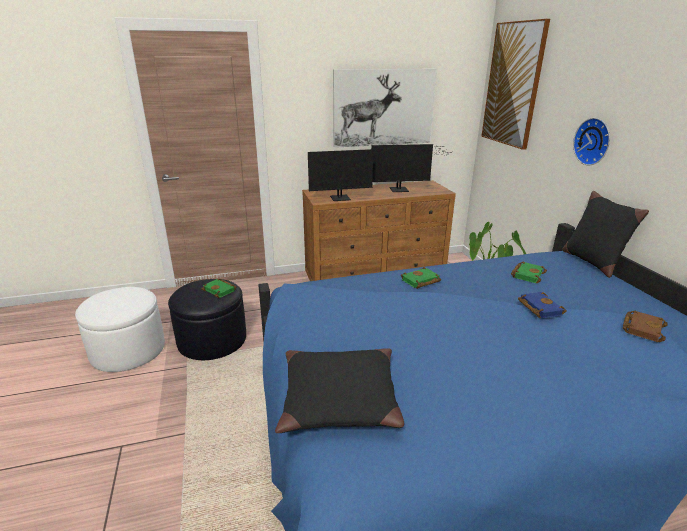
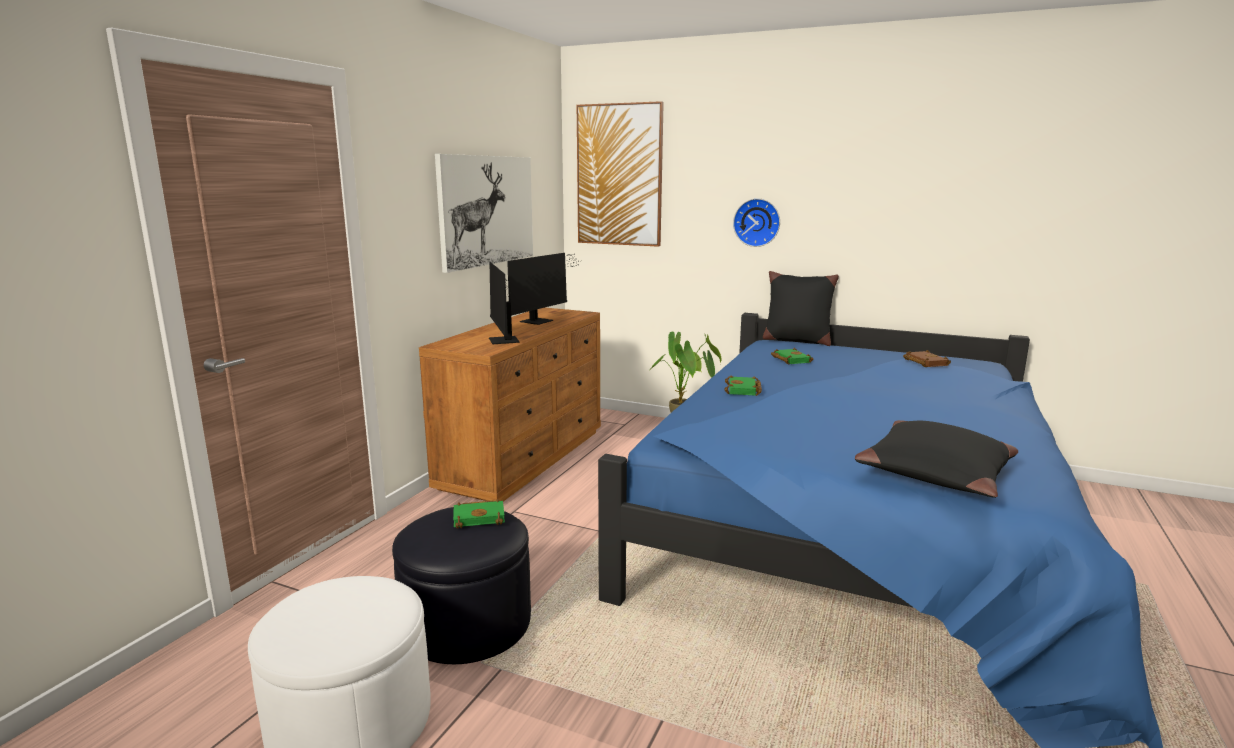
camera: 50 degrees left, 10 degrees down
monitor [308,149,389,201] -> monitor turned 135 degrees clockwise [489,262,520,344]
blue book [518,292,567,318] -> none

